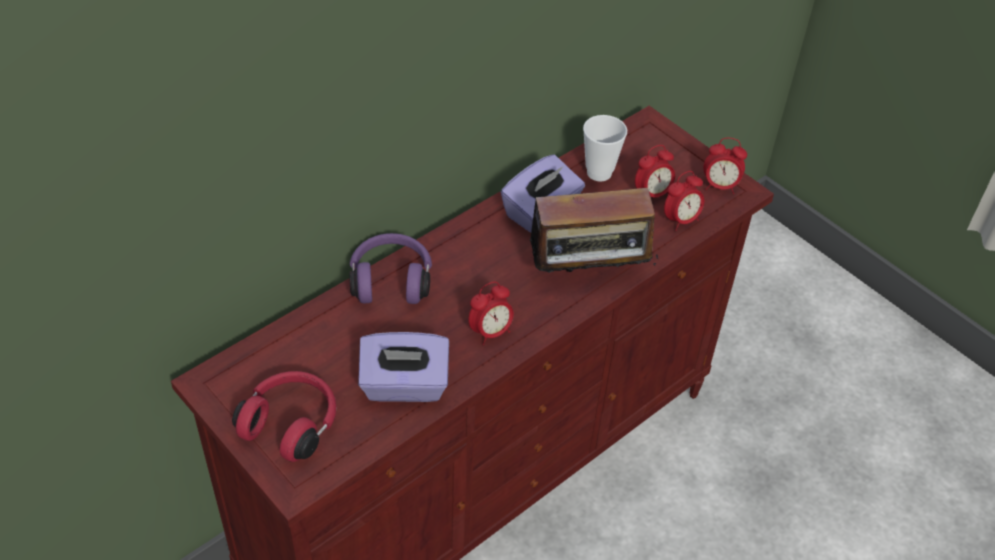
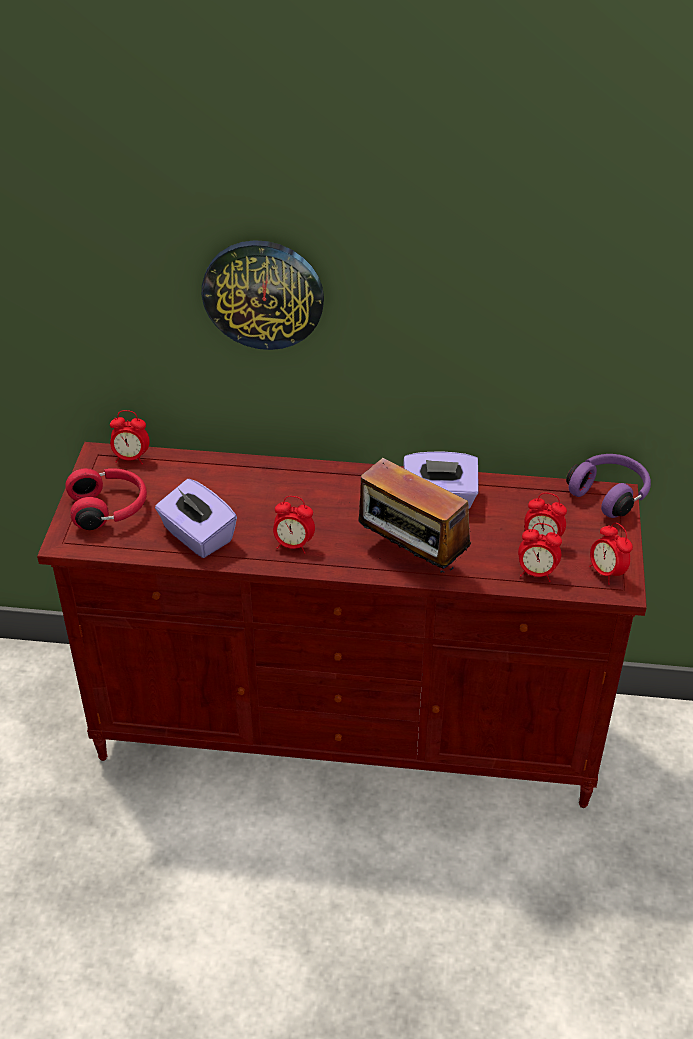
camera: 50 degrees right, 5 degrees down
purple headphones [349,233,432,304] -> purple headphones moved to [566,454,651,518]
cup [583,115,627,182] -> none
none -> alarm clock [110,410,150,464]
none -> wall clock [202,240,324,350]

